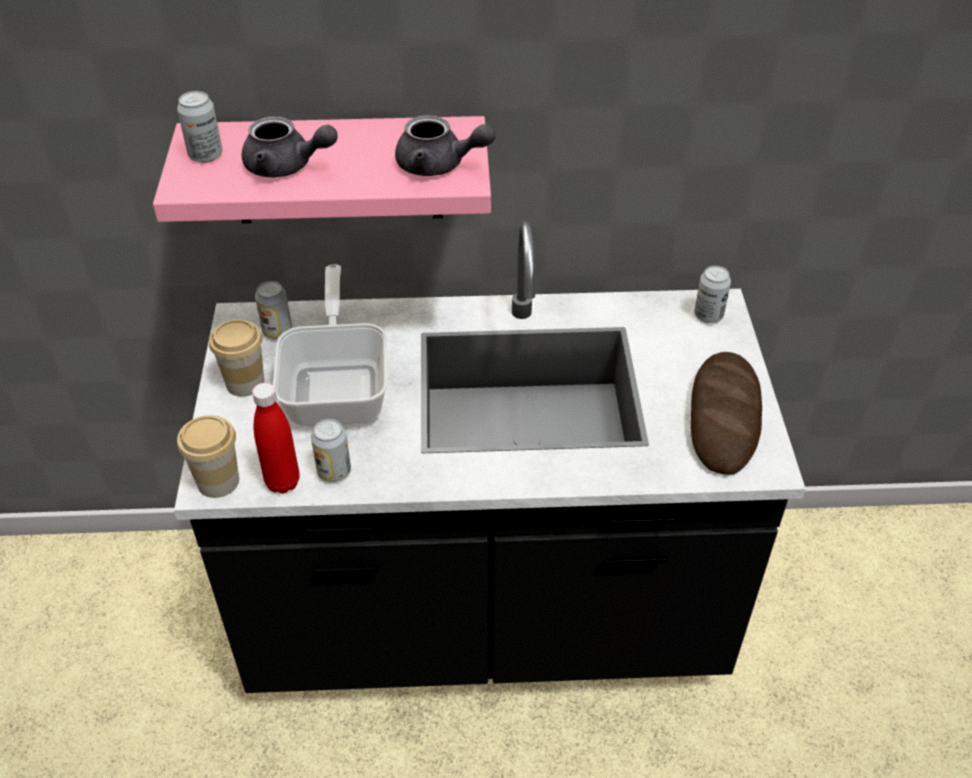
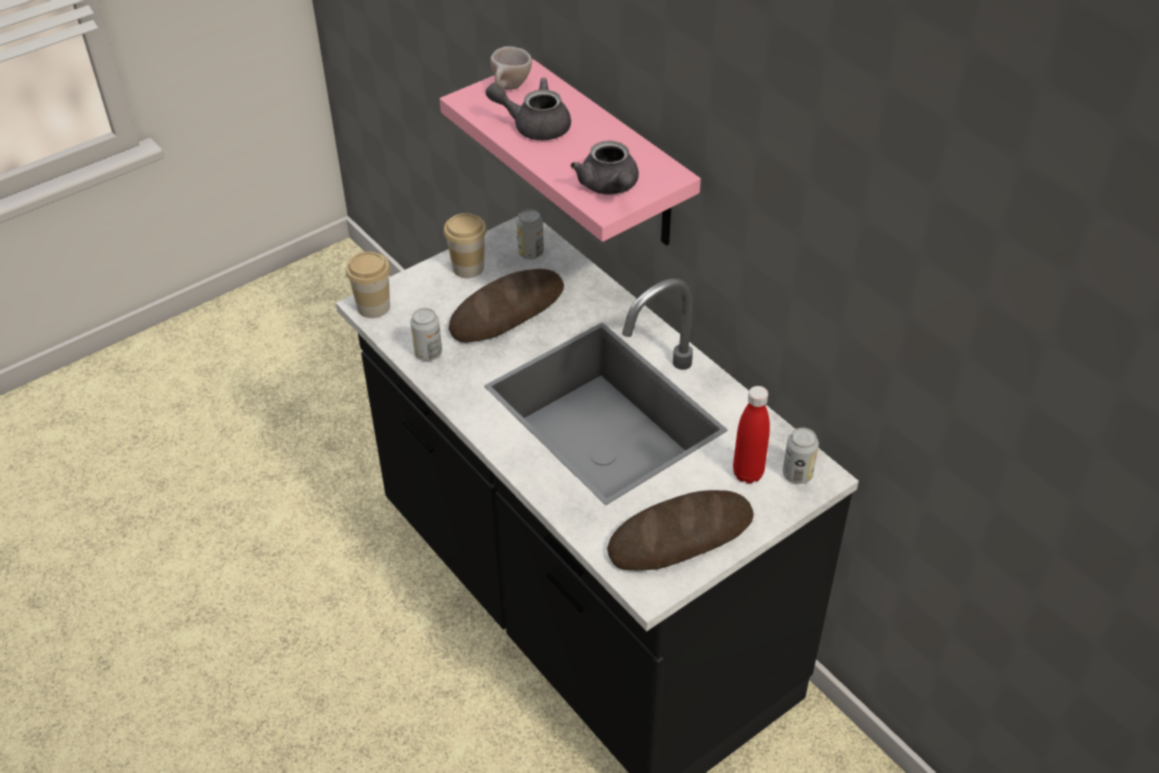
camera: 55 degrees right, 0 degrees up
can [177,91,223,163] -> beige cup [490,47,532,90]
grey teapot [242,116,338,177] -> grey teapot turned 120 degrees clockwise [486,78,571,140]
red bottle [252,383,300,494] -> red bottle moved to [733,386,770,484]
frying pan [273,264,388,426] -> bread [449,269,564,343]

